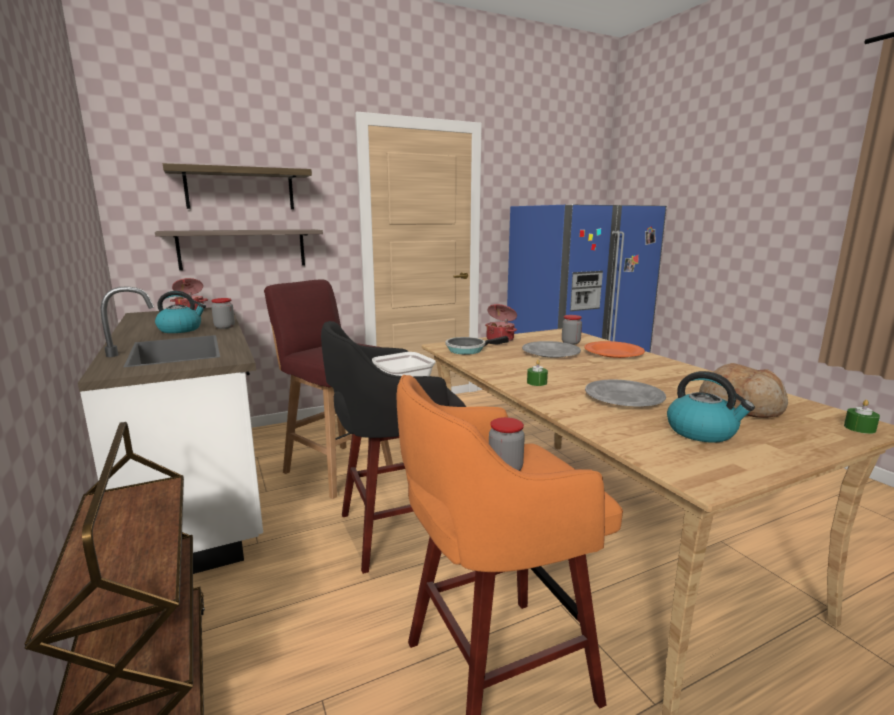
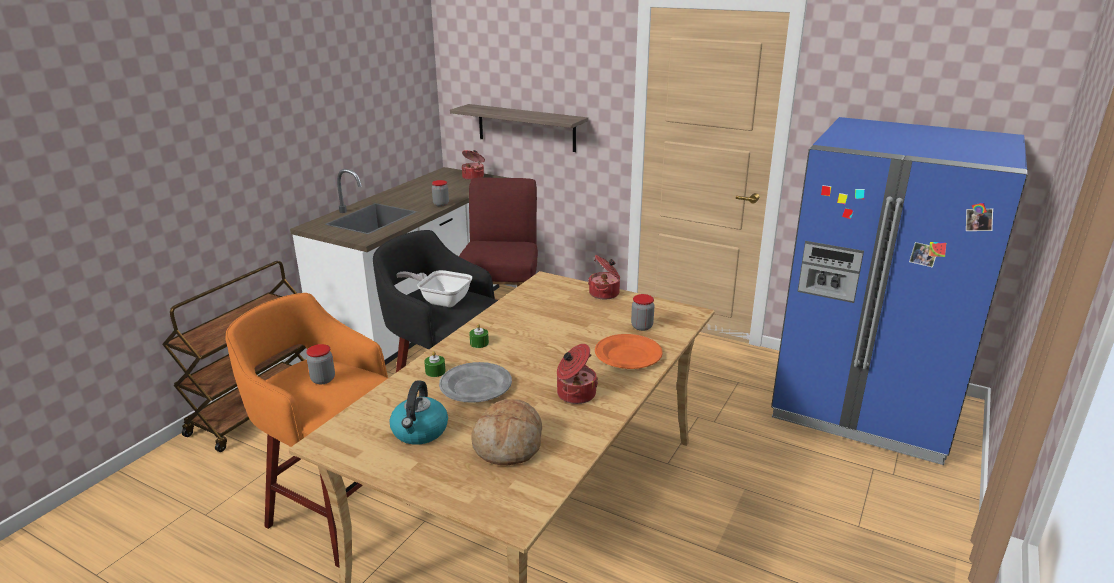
camera: 55 degrees right, 10 degrees up
kettle [155,291,206,333] -> none
shelf [163,163,312,209] -> none
frying pan [446,336,508,355] -> none
grey plate [522,341,581,358] -> none
green candle [844,400,880,434] -> green candle moved to [424,351,446,377]
none -> cooking pot [557,344,598,404]

